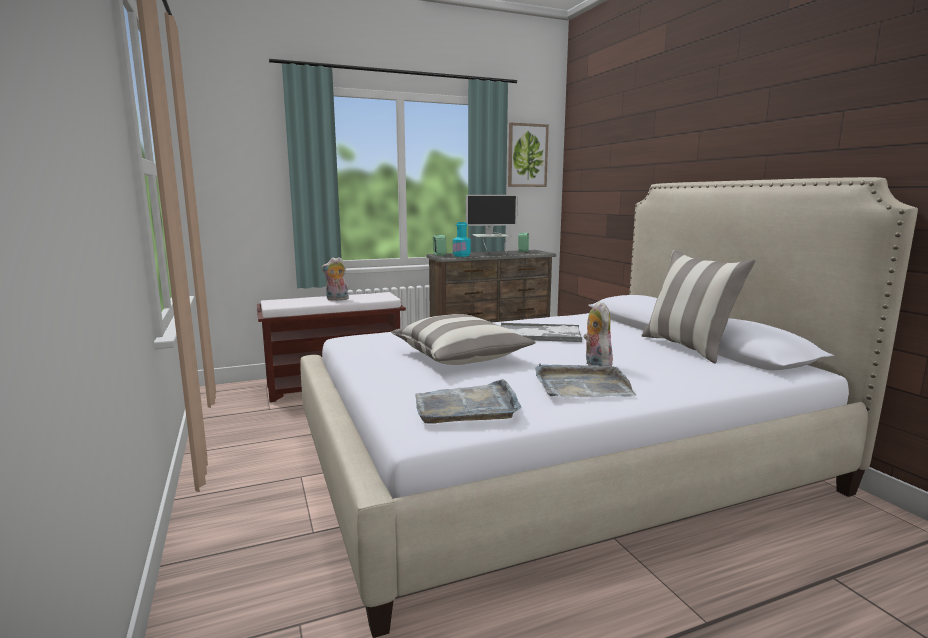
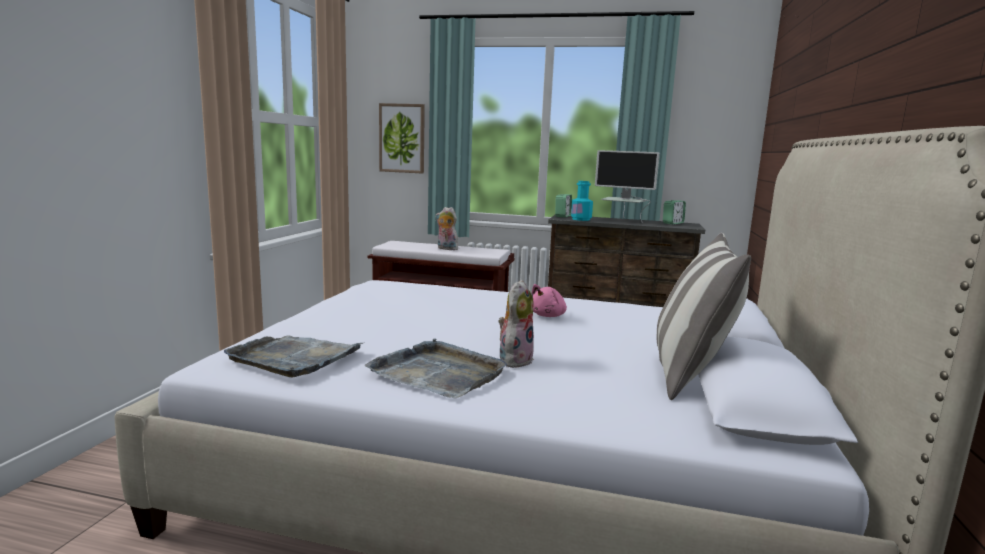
camera: 35 degrees right, 0 degrees up
pillow [391,314,536,365] -> none
tray [501,323,582,342] -> pink plush toy [532,284,567,317]
picture [508,122,549,187] -> picture moved to [379,103,425,174]

